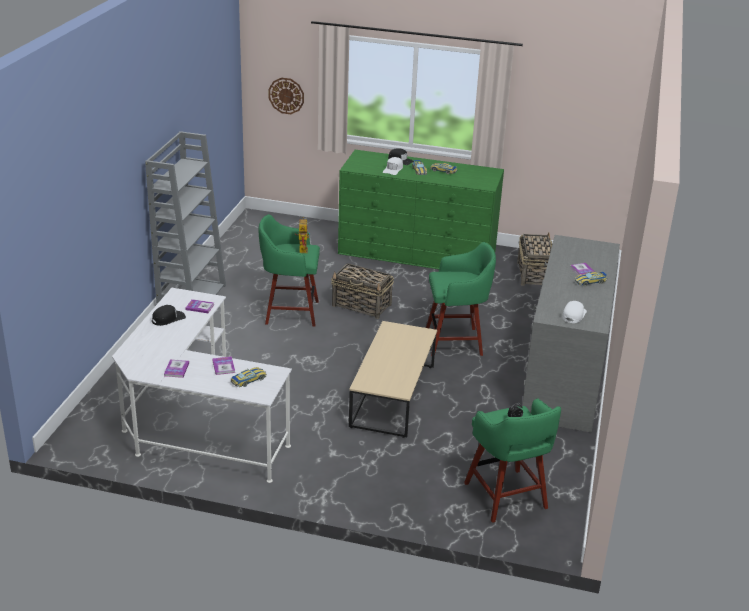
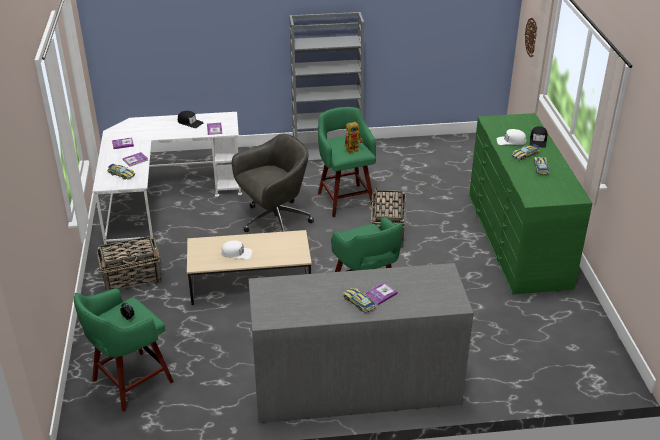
camera: 70 degrees right, 5 degrees up
basket [517,232,553,286] -> basket moved to [97,236,162,291]
white cap [562,301,587,323] -> white cap moved to [221,240,252,259]
none -> grey office chair [232,134,314,232]

